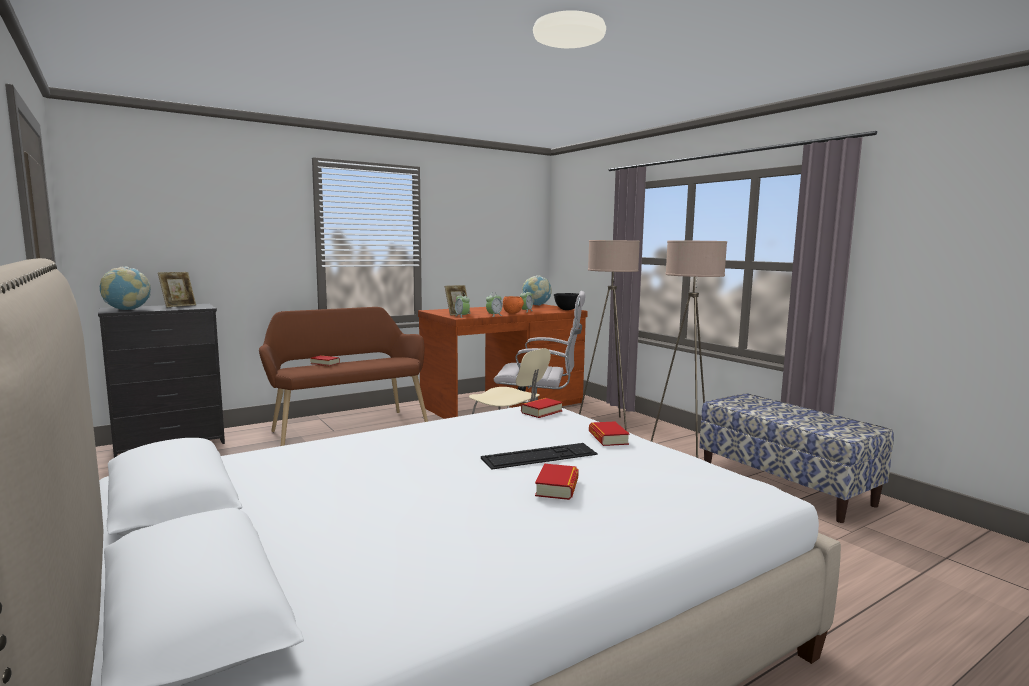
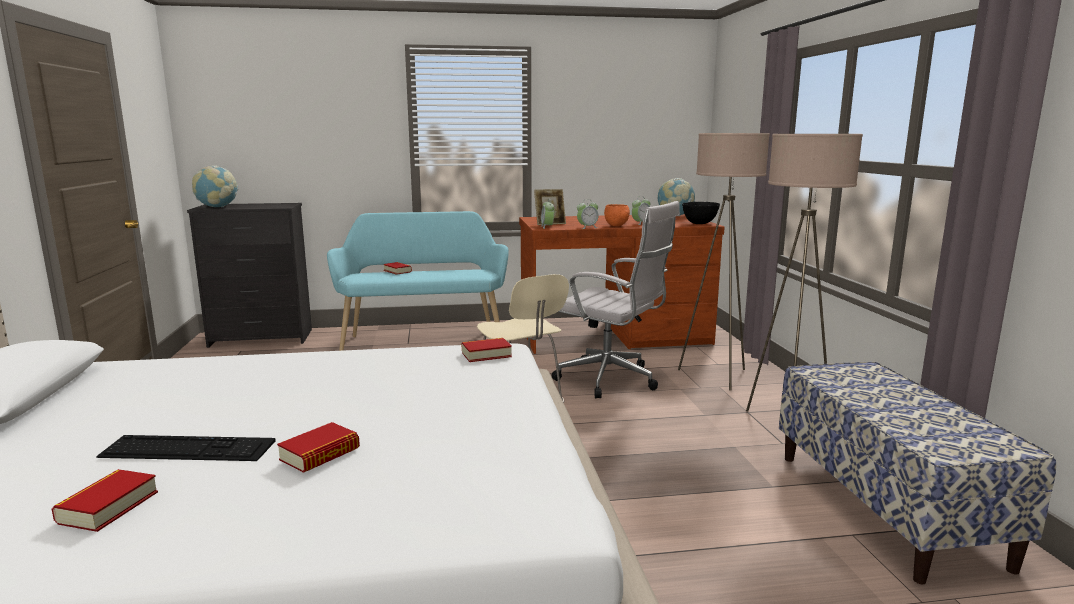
camera: 25 degrees right, 5 degrees up
picture frame [158,272,196,307] -> none
brown bench [259,307,428,446] -> turquoise bench [327,211,509,351]
keyboard [481,443,598,470] -> keyboard moved to [96,435,276,461]
book [589,422,630,446] -> book moved to [52,469,158,532]

